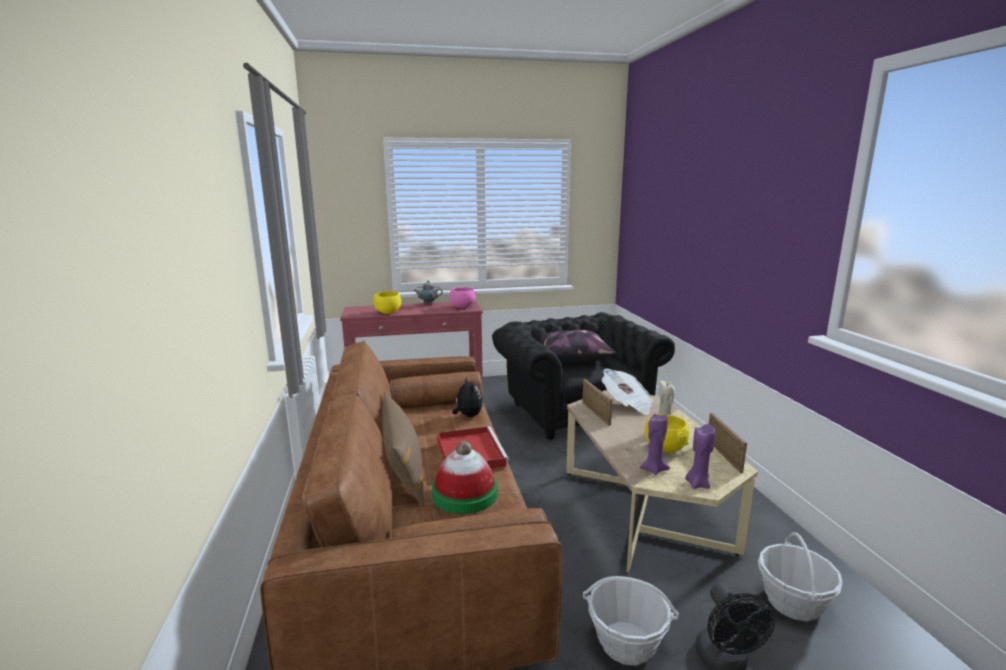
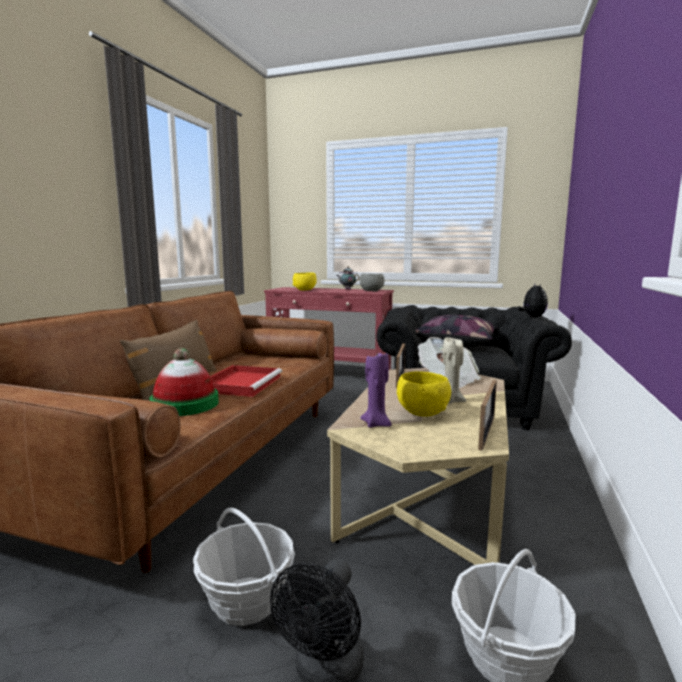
camera: 30 degrees right, 5 degrees down
pink bowl [449,287,476,308] -> grey bowl [360,274,384,292]
plush toy [452,376,483,417] -> plush toy moved to [518,284,548,317]
purple candle [685,424,715,489] -> none

